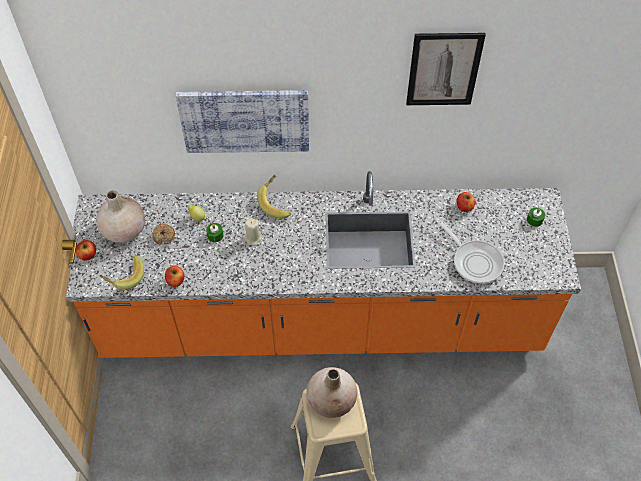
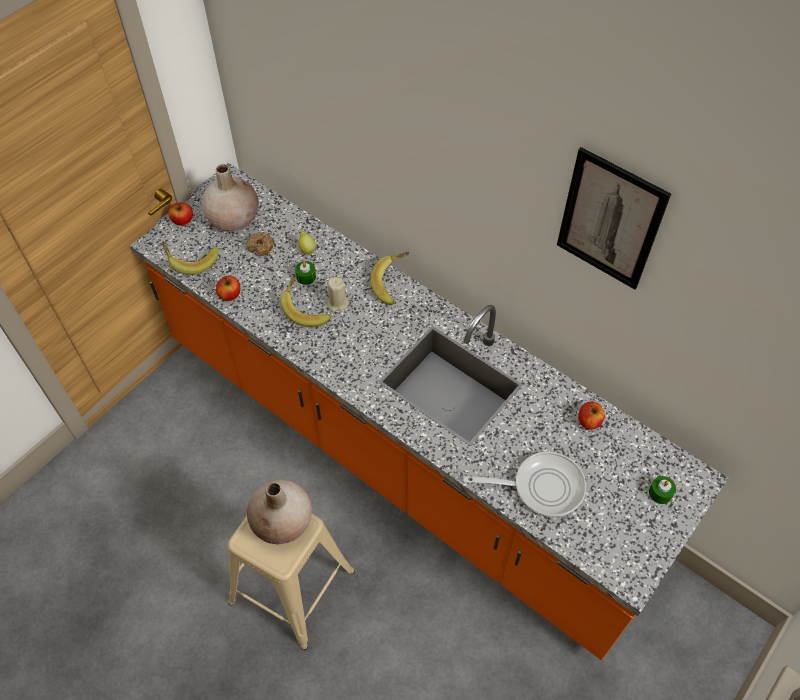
camera: 40 degrees right, 0 degrees up
picture [176,90,309,153] -> none
frying pan [435,218,505,284] -> frying pan turned 90 degrees counterclockwise [463,451,586,517]
none -> banana [280,274,331,327]

